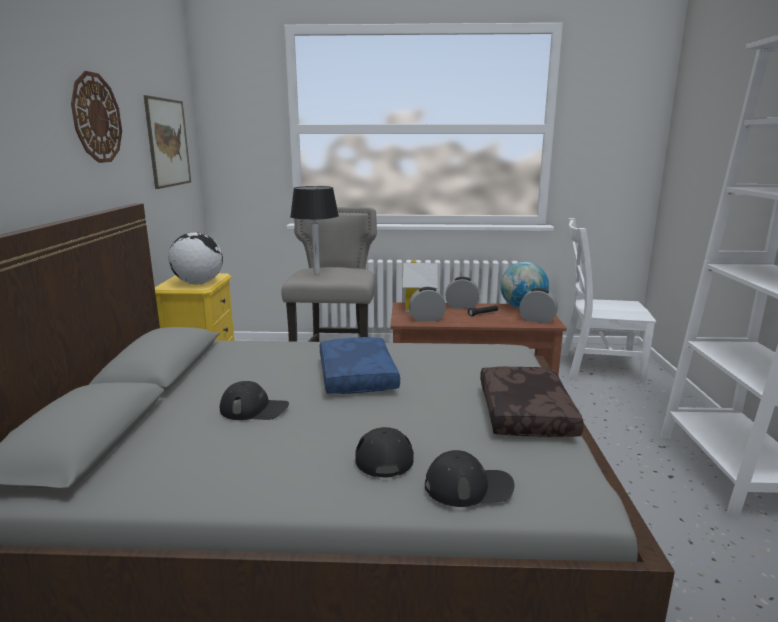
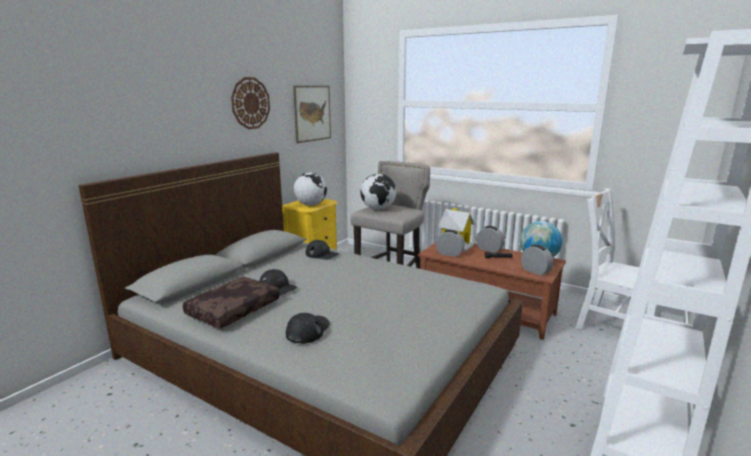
camera: 30 degrees right, 0 degrees up
black table lamp [290,186,339,275] -> globe [360,174,396,210]
blue pillow [320,337,400,394] -> none
black cap [425,450,515,507] -> black cap moved to [306,240,339,260]
brown pillow [480,367,584,437] -> brown pillow moved to [183,277,280,329]

